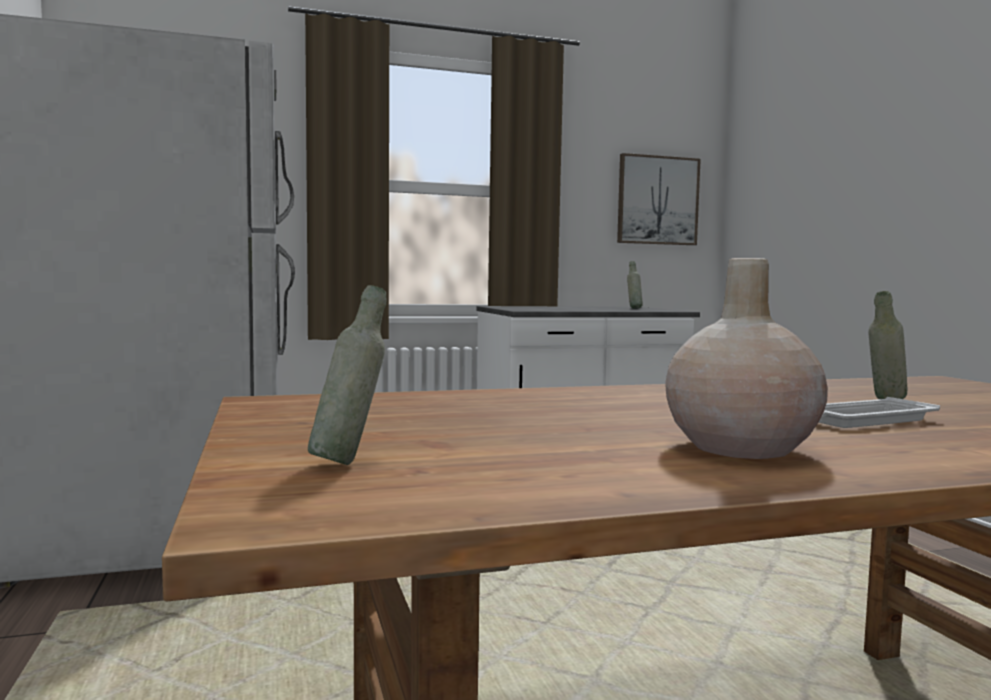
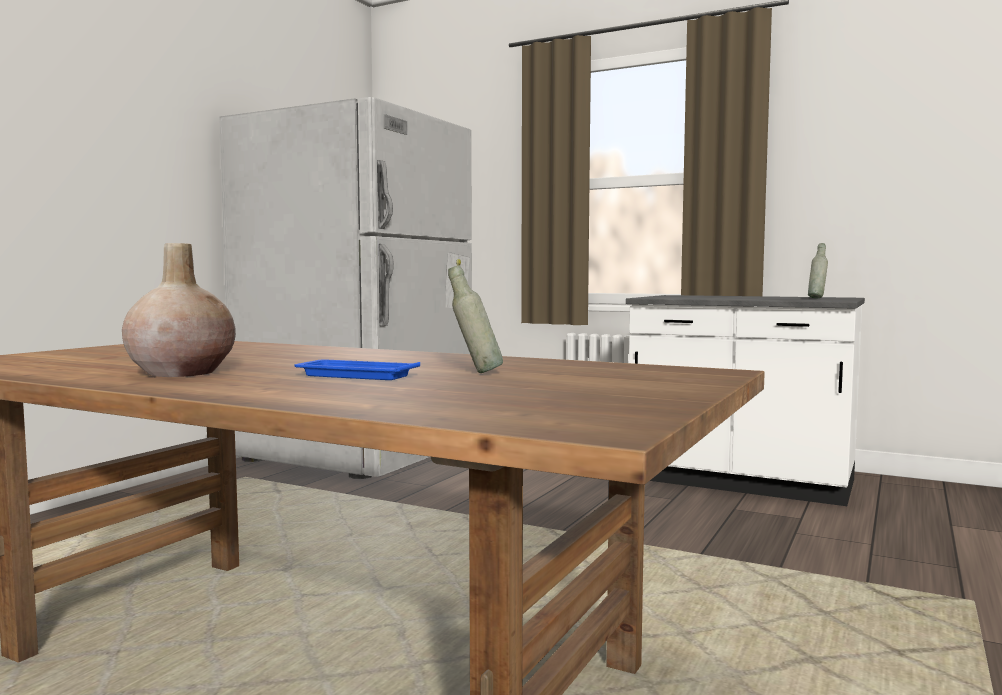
camera: 45 degrees right, 0 degrees up
grey bottle [308,285,386,465] -> none
picture [617,153,701,245] -> none
white tray [818,397,940,428] -> blue tray [295,359,420,380]

